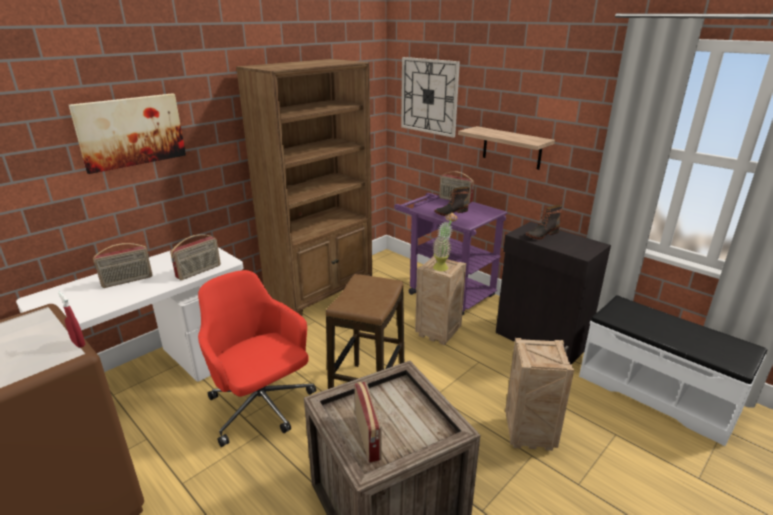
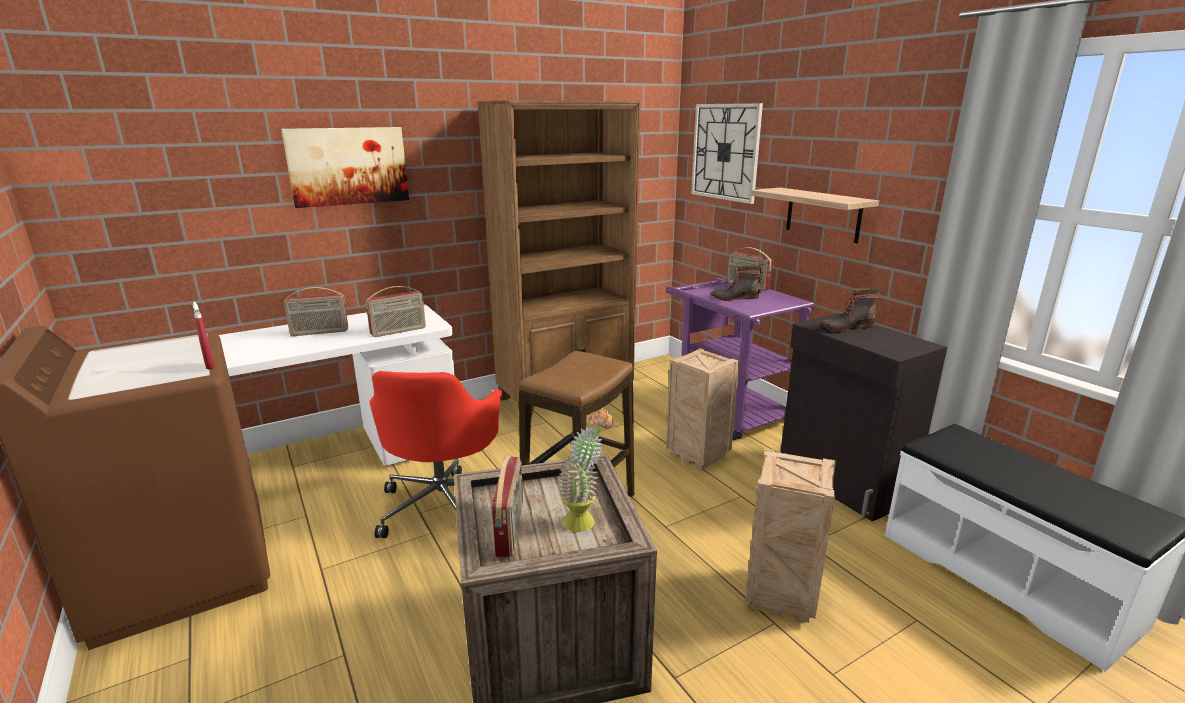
camera: 15 degrees right, 5 degrees down
red office chair [198,270,316,447] -> red office chair turned 150 degrees counterclockwise [370,371,502,538]
potted plant [432,213,457,271] -> potted plant moved to [558,408,614,532]

